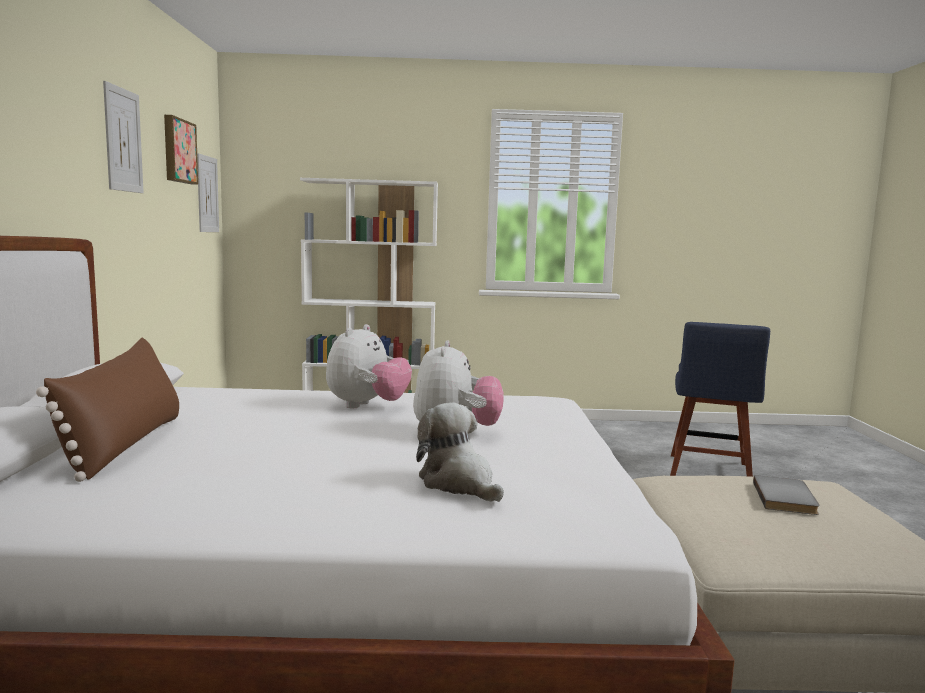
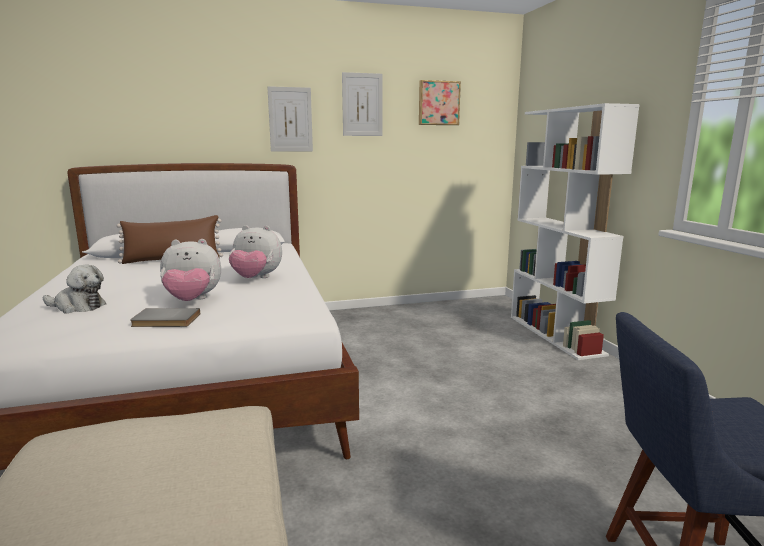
camera: 75 degrees right, 5 degrees up
picture [197,153,219,232] -> picture moved to [267,86,313,152]
plush toy [416,403,504,502] -> plush toy turned 60 degrees clockwise [43,264,106,313]
grey book [753,475,820,515] -> grey book moved to [130,308,200,327]

